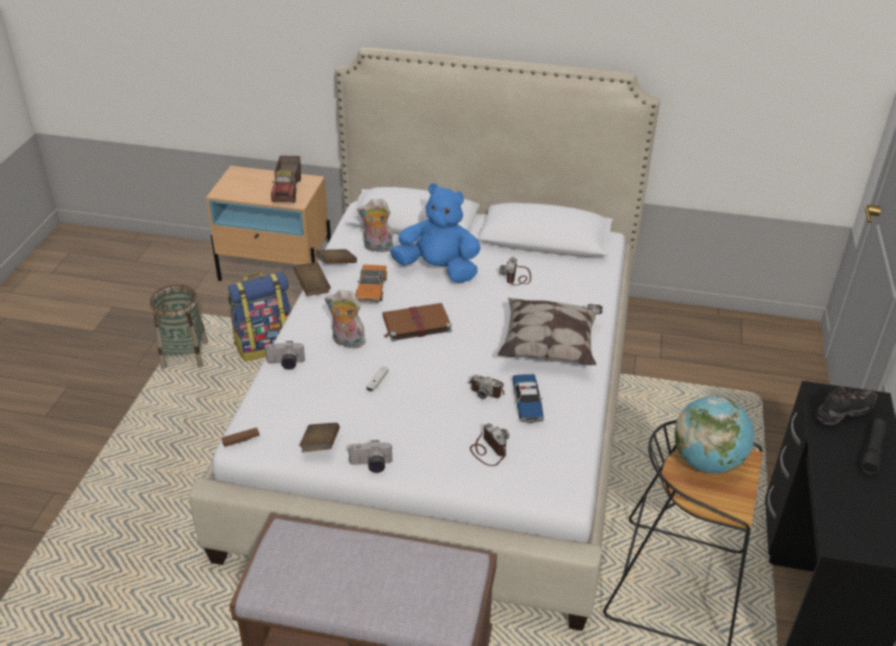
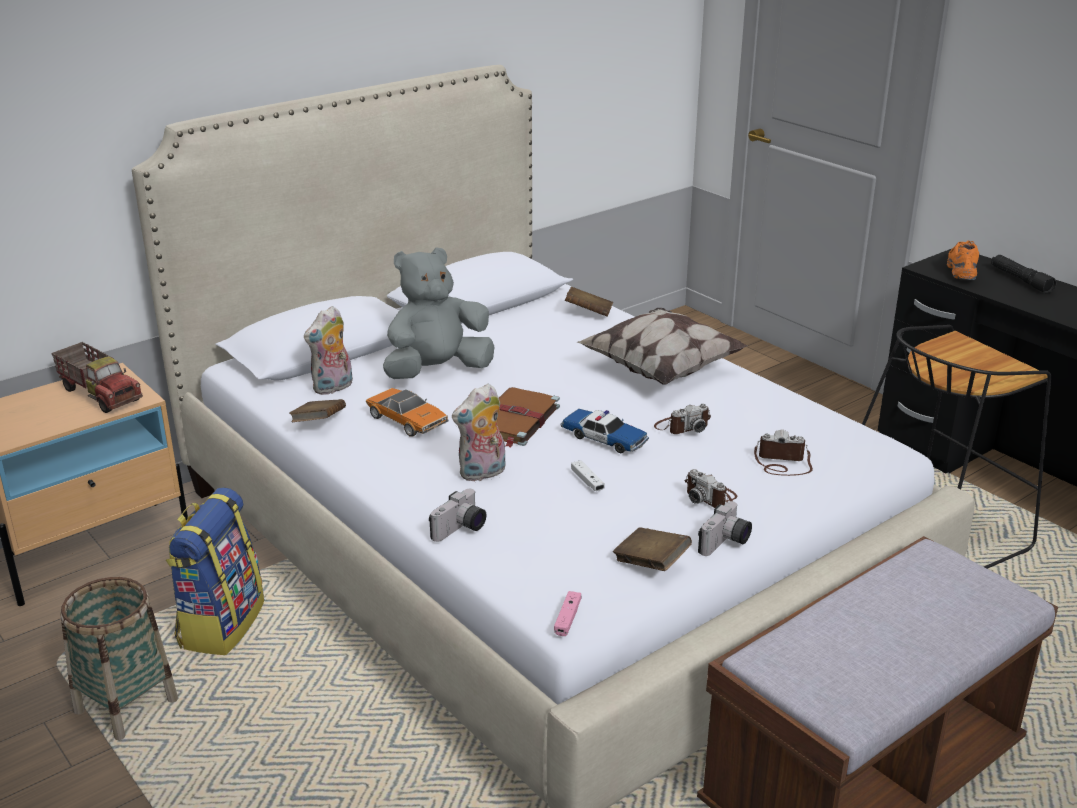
camera: 50 degrees left, 10 degrees down
brown game controller [221,427,259,447] -> pink game controller [554,591,581,636]
brown book [293,262,331,296] -> brown book moved to [565,287,613,317]
blue plush toy [390,183,481,283] -> grey plush toy [383,247,495,379]
camera [499,257,531,286] -> camera moved to [684,469,737,508]
toy car [512,374,544,423] -> toy car moved to [561,409,649,453]
globe [674,396,754,474] -> none
black shoe [815,387,877,425] -> orange shoe [947,240,979,280]

